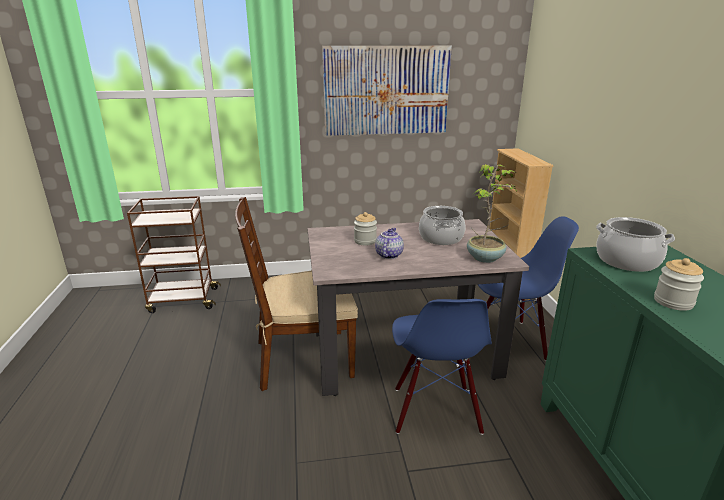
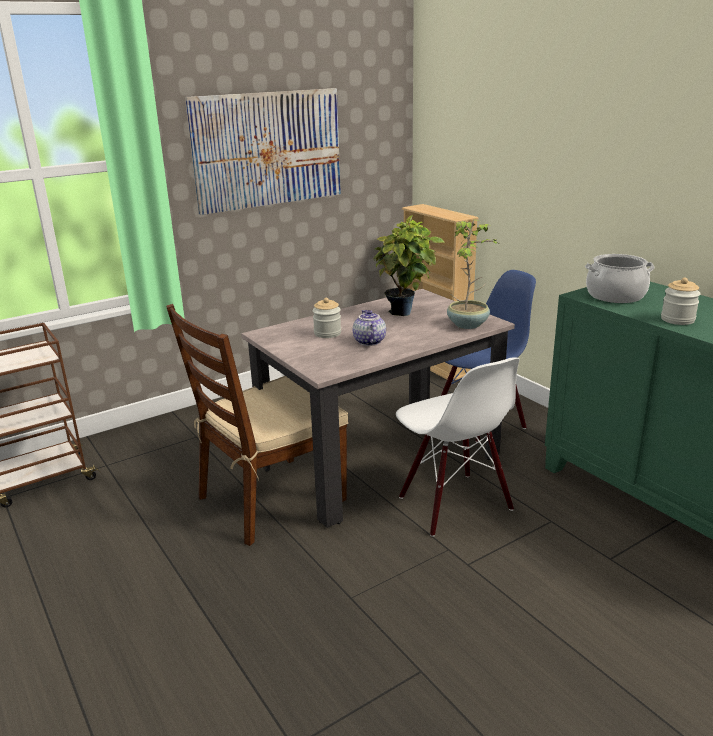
camera: 25 degrees left, 0 degrees up
blue chair [392,299,492,435] -> white chair [396,357,520,537]
cooking pot [419,206,465,245] -> potted plant [373,215,445,316]

